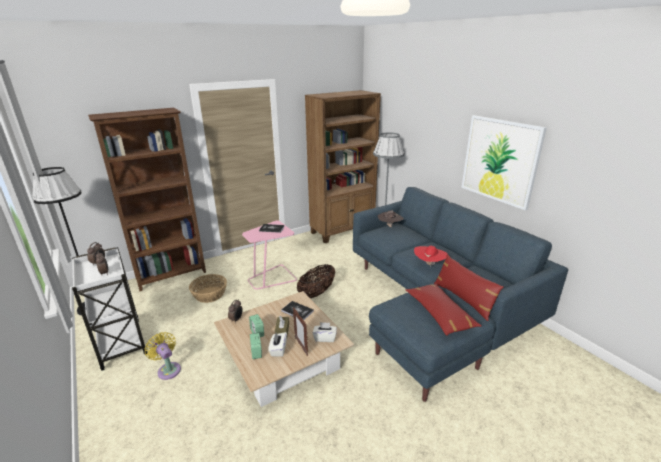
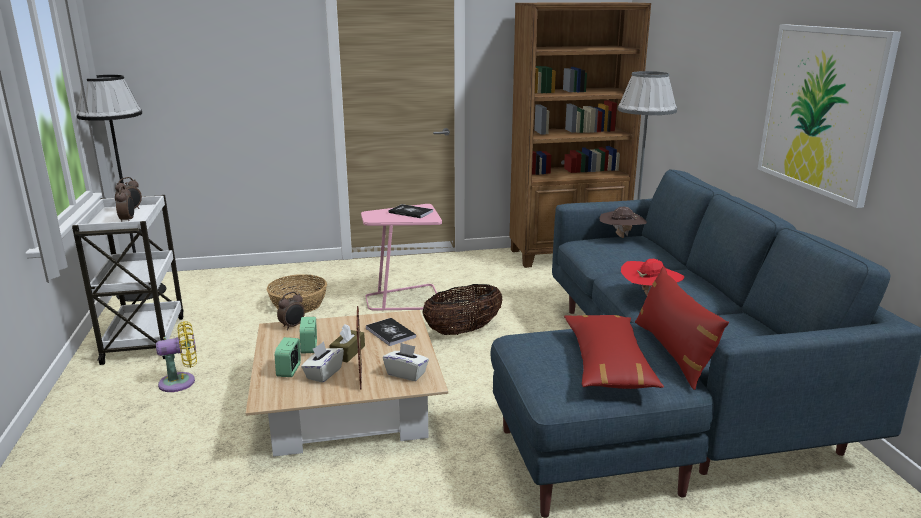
camera: 20 degrees right, 5 degrees down
brown bookcase [88,108,206,291] -> none
yellow fan [145,332,181,380] -> yellow fan turned 90 degrees clockwise [156,321,197,392]

